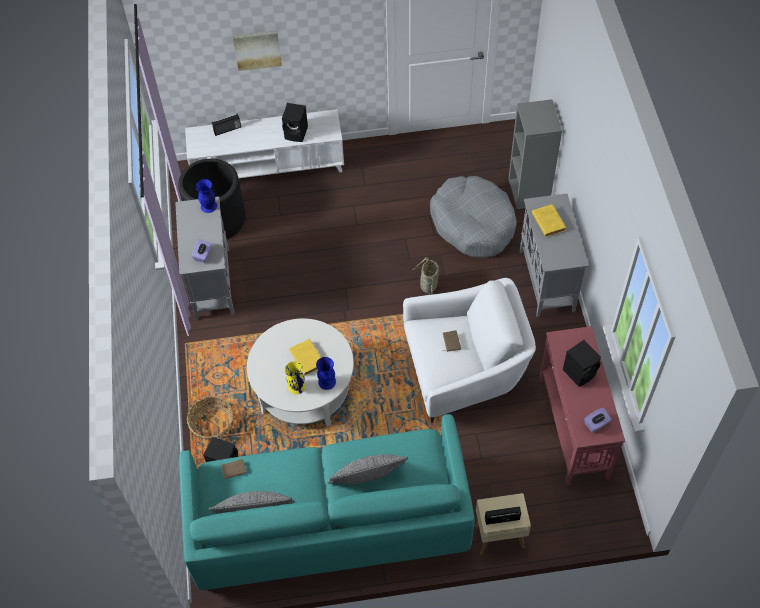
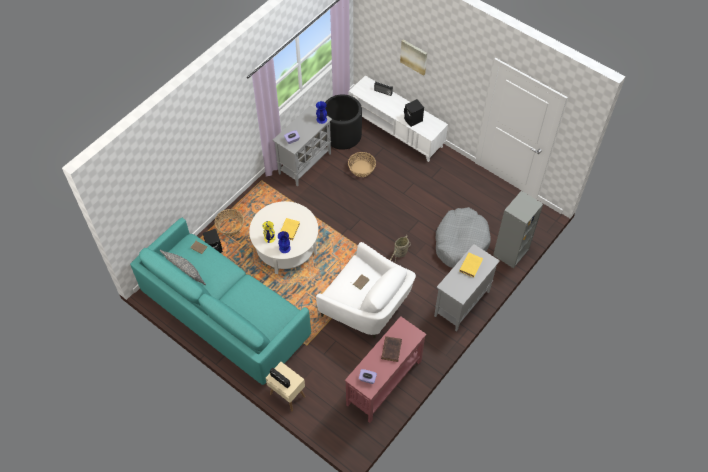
camera: 45 degrees right, 0 degrees up
grey pillow [327,455,408,484] -> none
black speaker [563,340,601,387] -> brown book [381,336,402,362]
none -> basket [348,152,376,177]

